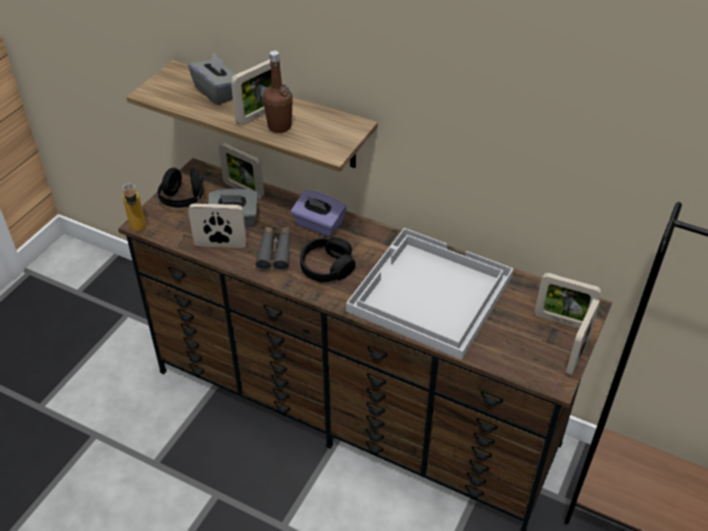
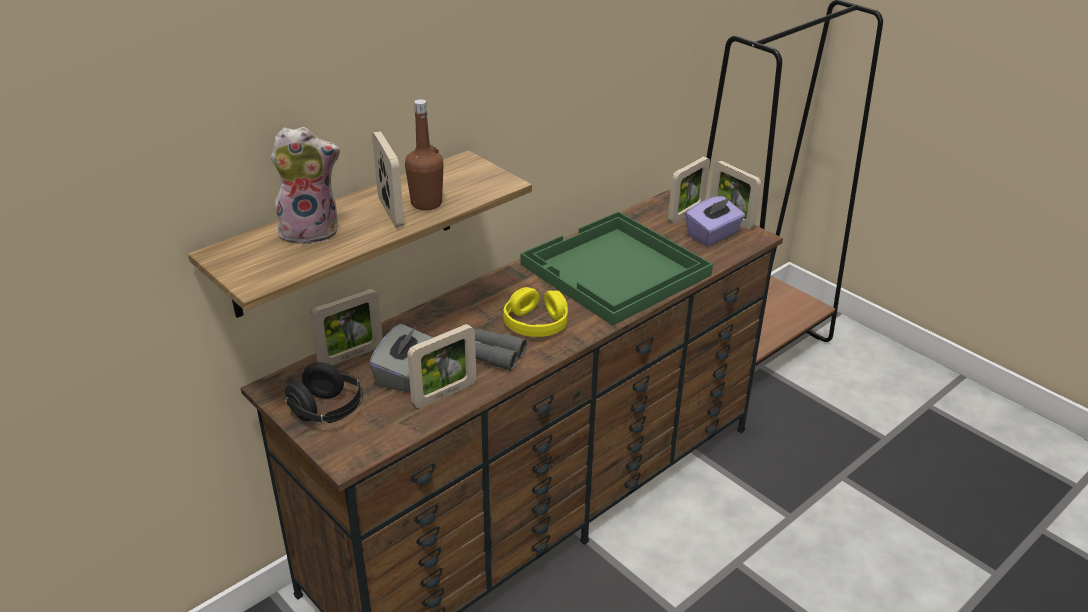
camera: 70 degrees left, 10 degrees down
bottle [122,183,146,232] -> none
grey tissue box [188,53,236,105] -> plush toy [271,127,340,245]
picture frame [188,204,247,248] -> picture frame turned 150 degrees counterclockwise [407,324,476,408]
purple tissue box [291,190,347,237] -> purple tissue box moved to [685,196,745,246]
black headphones [300,237,355,282] -> yellow headphones [503,287,568,337]
white tray [346,228,514,360] -> green tray [520,211,713,326]

